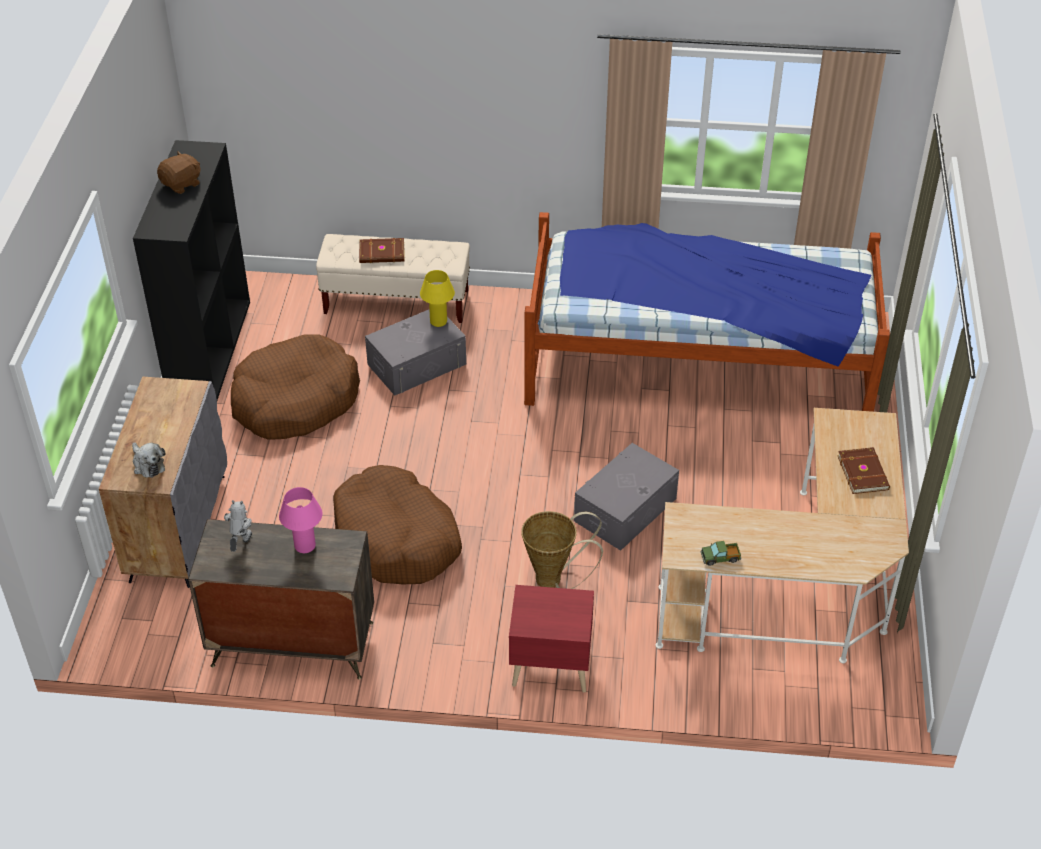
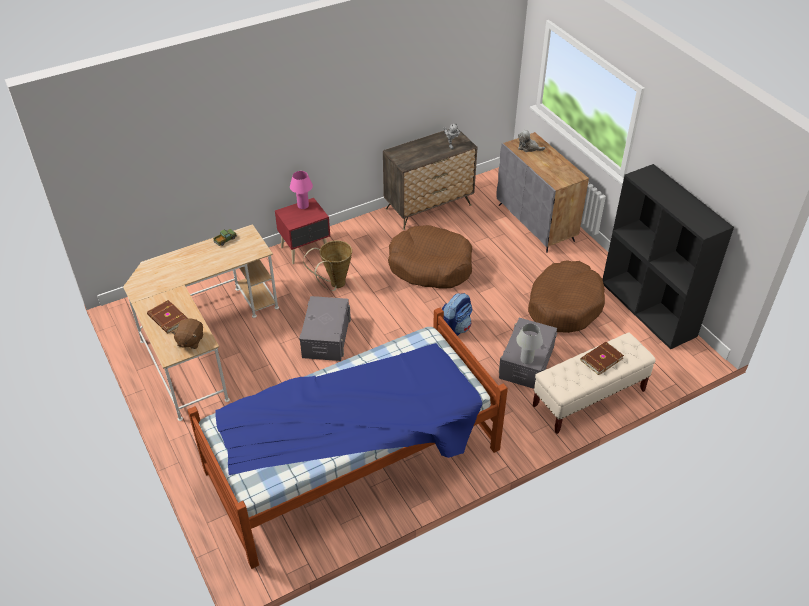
camera: 145 degrees right, 0 degrees up
brown plush toy [157,152,200,194] -> brown plush toy moved to [172,318,203,349]
pink table lamp [279,487,323,553] -> pink table lamp moved to [290,171,313,209]
yellow table lamp [420,270,455,327] -> white table lamp [516,323,543,364]
none -> backpack [442,293,472,336]

